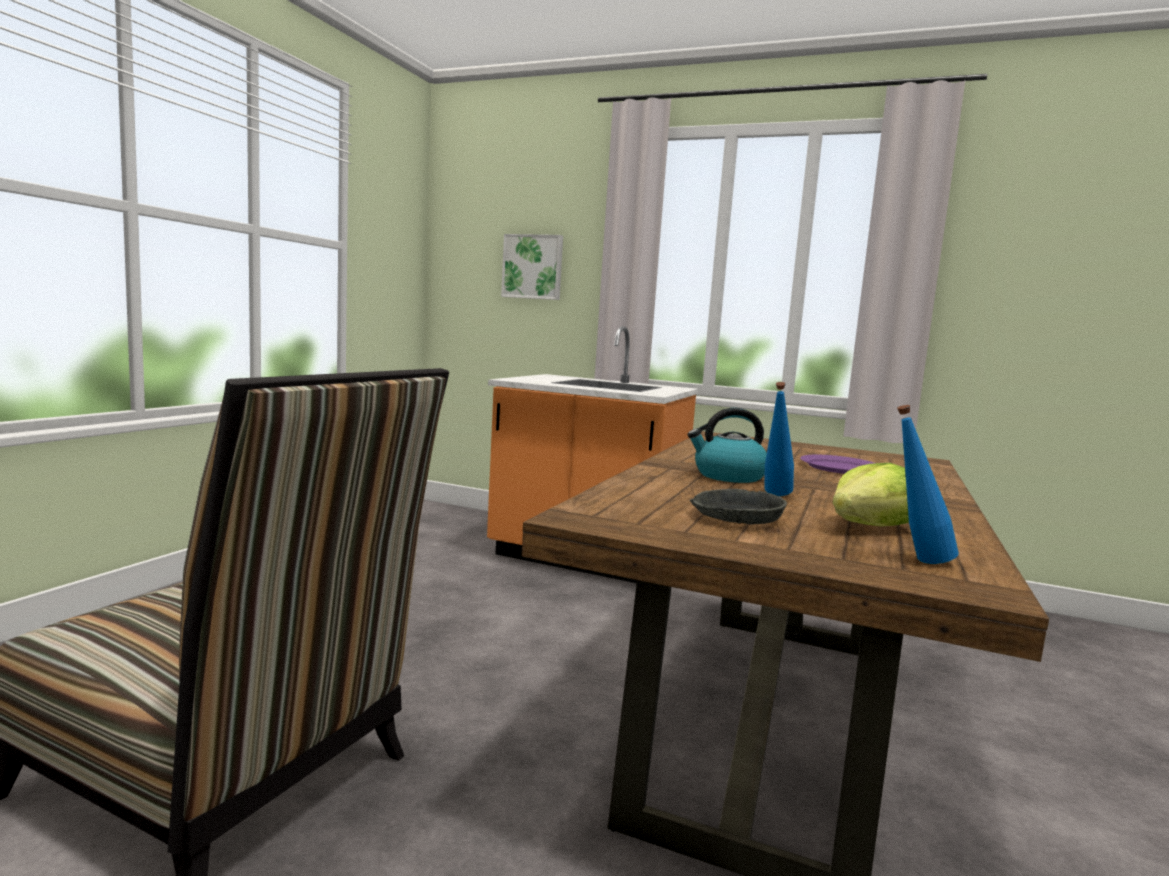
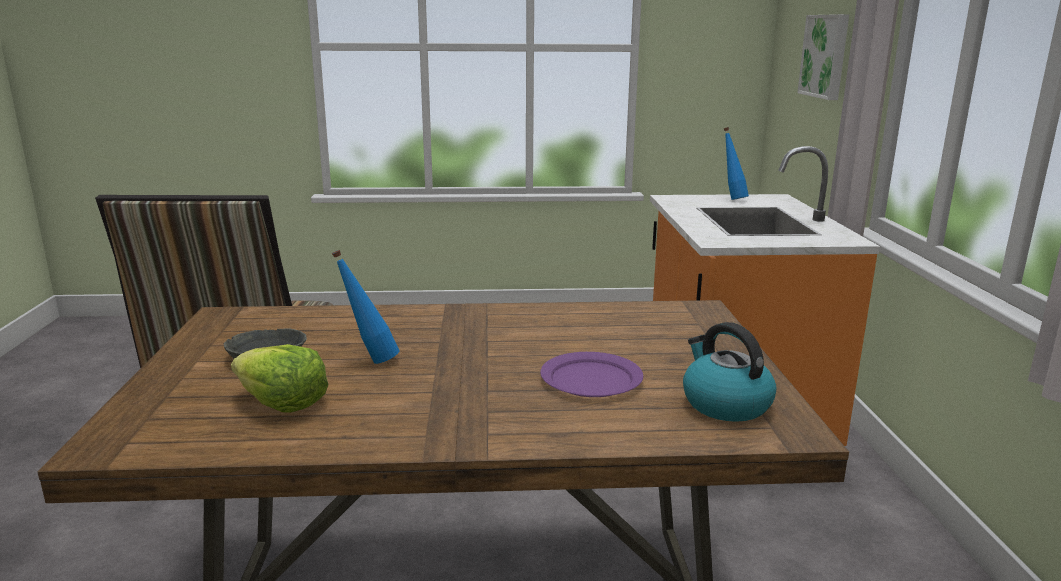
camera: 65 degrees right, 10 degrees up
kettle [688,408,767,483] -> kettle moved to [683,322,776,422]
blue bottle [897,405,959,564] -> blue bottle moved to [724,127,749,200]

